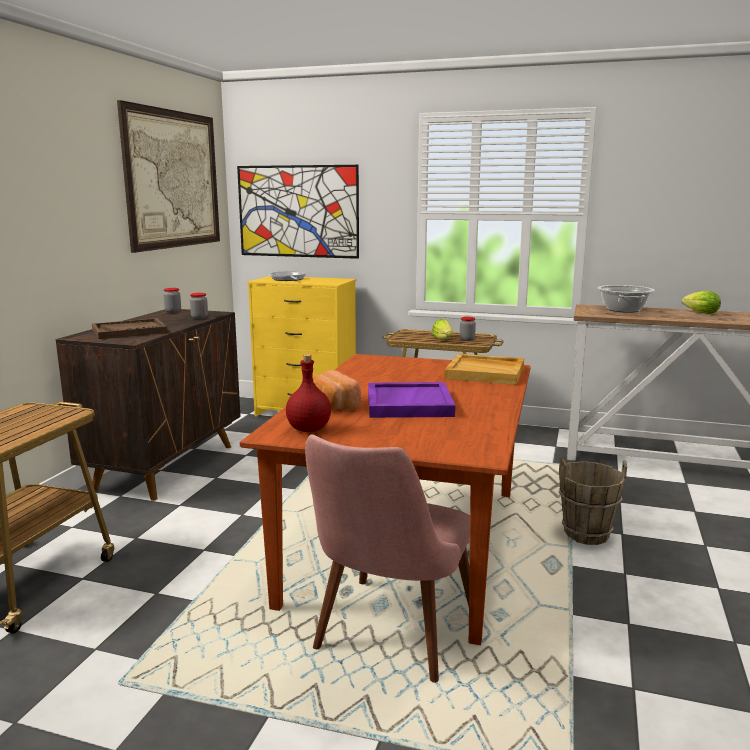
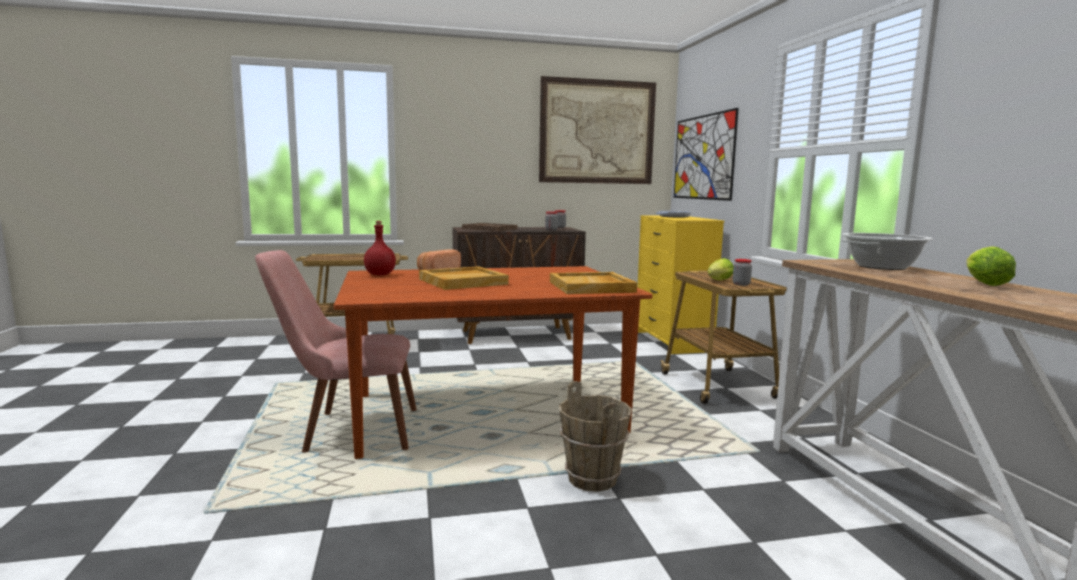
camera: 60 degrees right, 5 degrees down
purple tray [368,382,455,418] -> beige tray [419,266,509,290]

